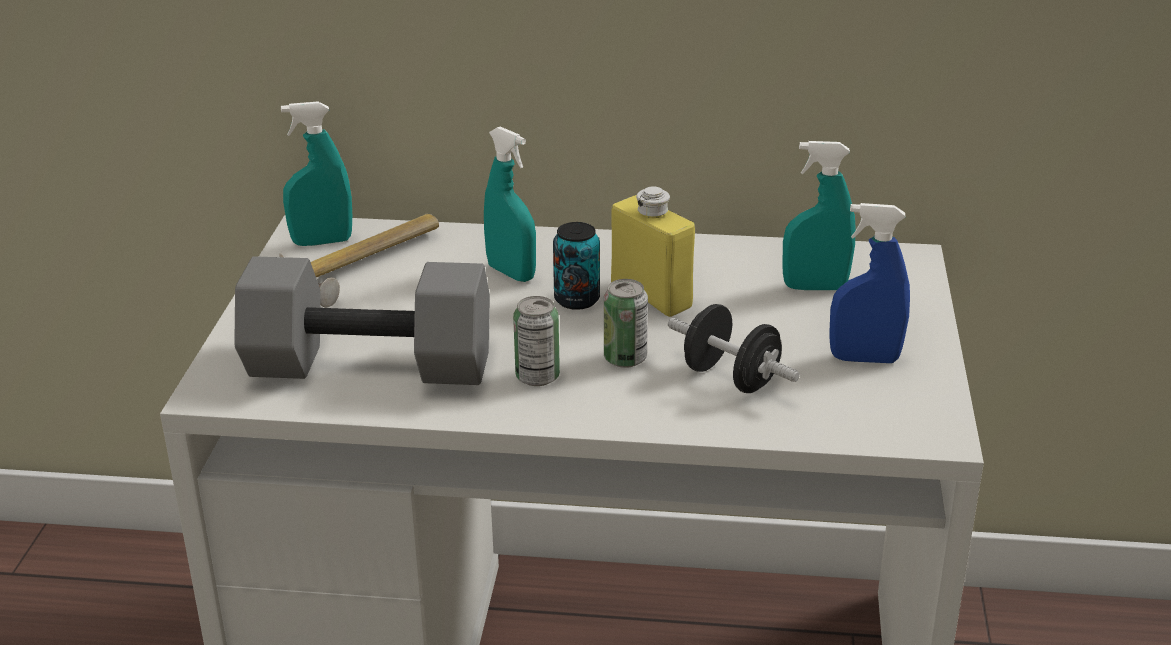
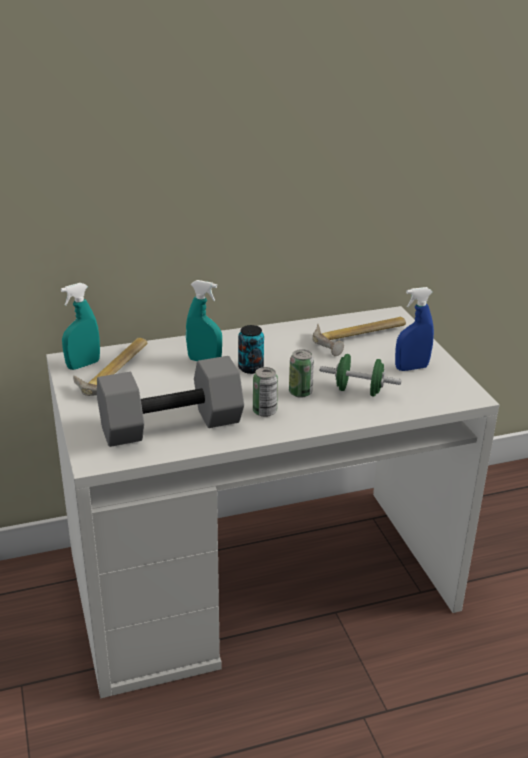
camera: 25 degrees left, 0 degrees up
yellow bottle [611,186,695,317] -> none
black dumbbell [668,304,800,393] -> green dumbbell [320,354,402,396]
turquoise spray bottle [782,141,855,290] -> hammer [312,317,406,356]

